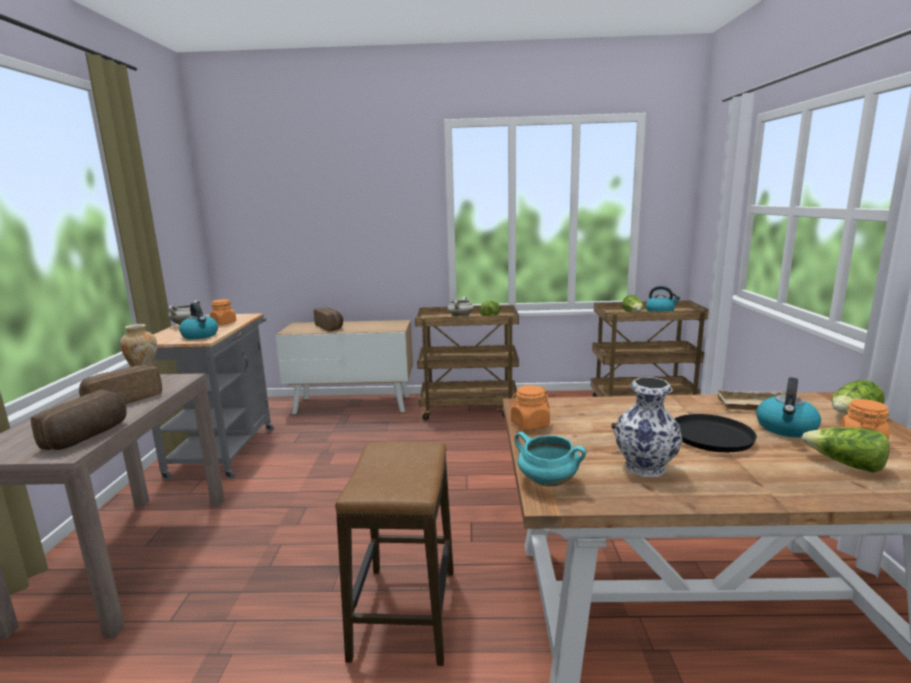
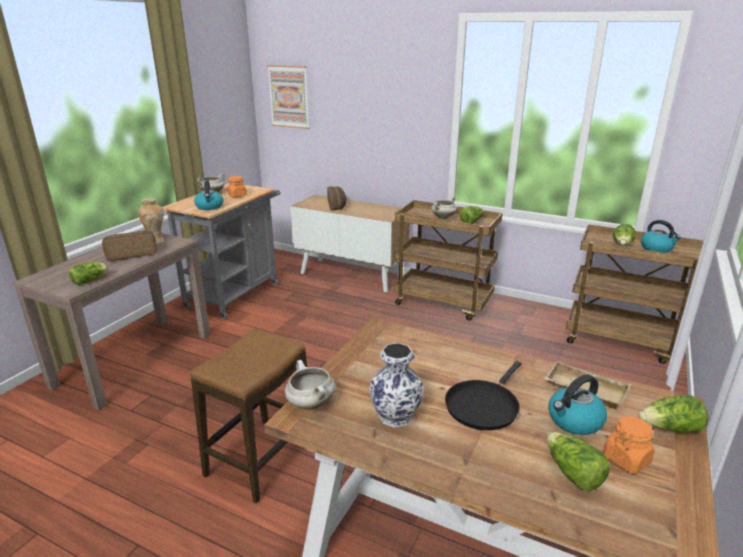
camera: 25 degrees right, 10 degrees up
bread [31,390,127,450] -> lettuce [69,262,108,285]
orange jar [510,385,550,430] -> none
turquoise cooking pot [514,432,586,487] -> white cooking pot [285,360,335,409]
black frying pan [611,414,757,452] -> black frying pan turned 90 degrees clockwise [445,361,521,430]
none -> picture [267,65,309,129]

